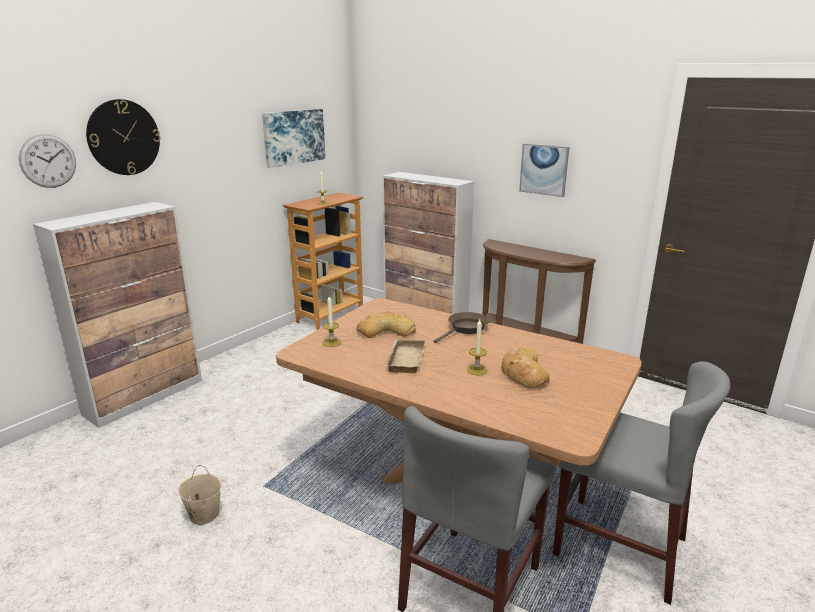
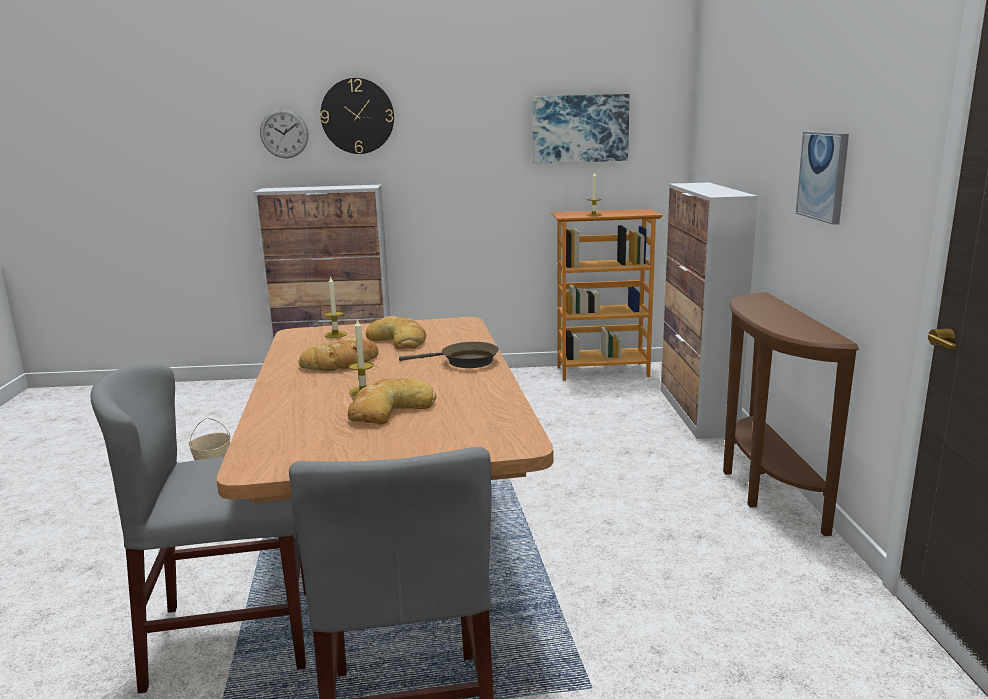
camera: 50 degrees right, 5 degrees down
beige tray [385,339,425,373] -> bread [299,337,379,371]

